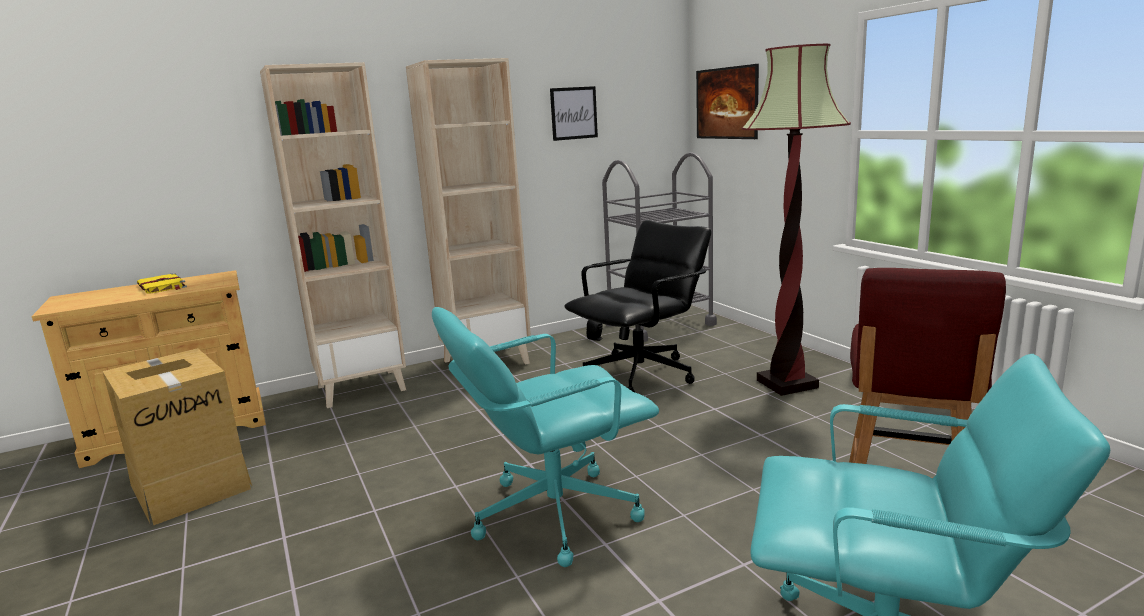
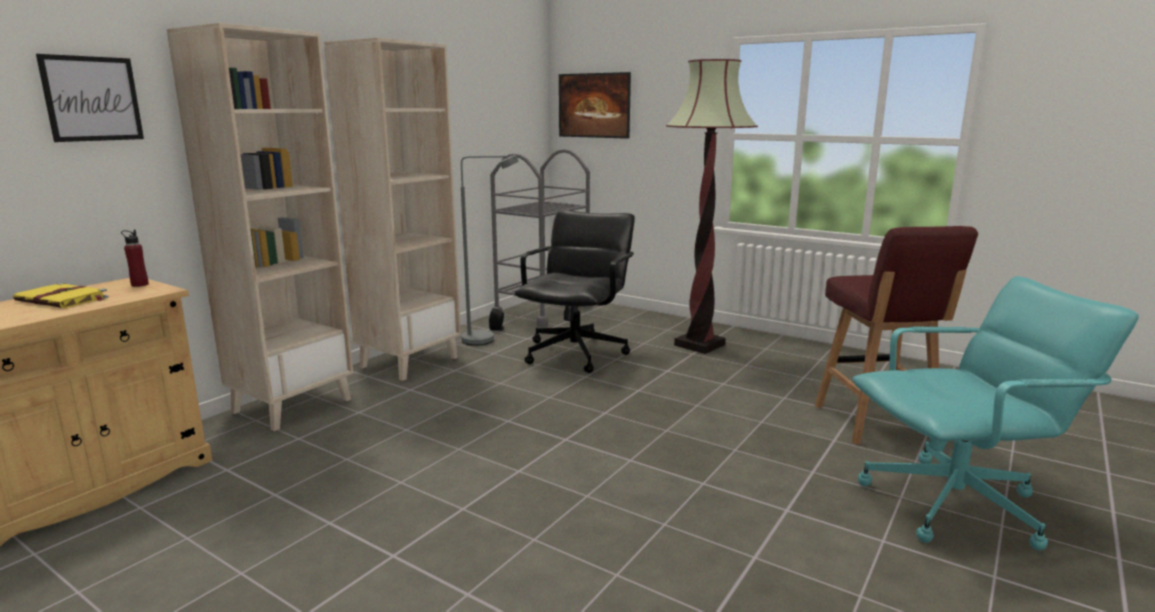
camera: 30 degrees left, 0 degrees up
cardboard box [102,348,252,525] -> none
turquoise office chair [432,307,659,567] -> none
picture [550,86,598,141] -> picture moved to [36,54,144,142]
none -> red bottle [121,230,149,287]
none -> grey floor lamp [461,155,519,346]

